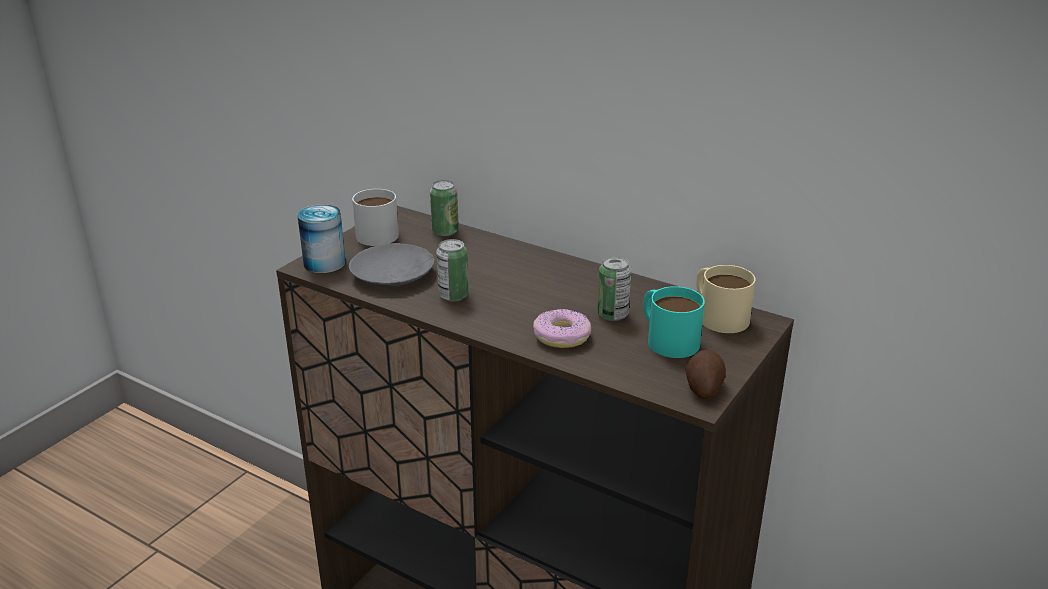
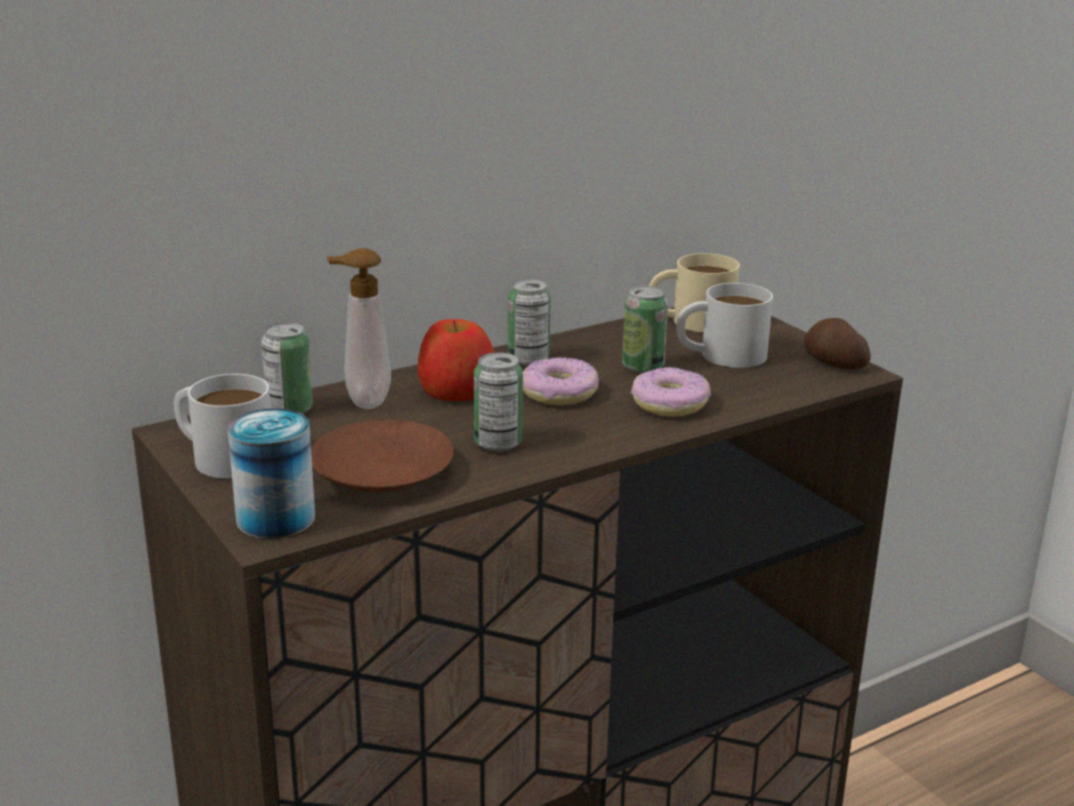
camera: 65 degrees left, 5 degrees down
grey plate [349,243,435,286] -> brown plate [311,420,454,492]
turquoise mug [643,286,705,358] -> white mug [676,283,773,368]
none -> soap dispenser [327,248,391,409]
none -> apple [418,319,495,401]
none -> can [507,279,551,366]
none -> donut [523,357,599,405]

